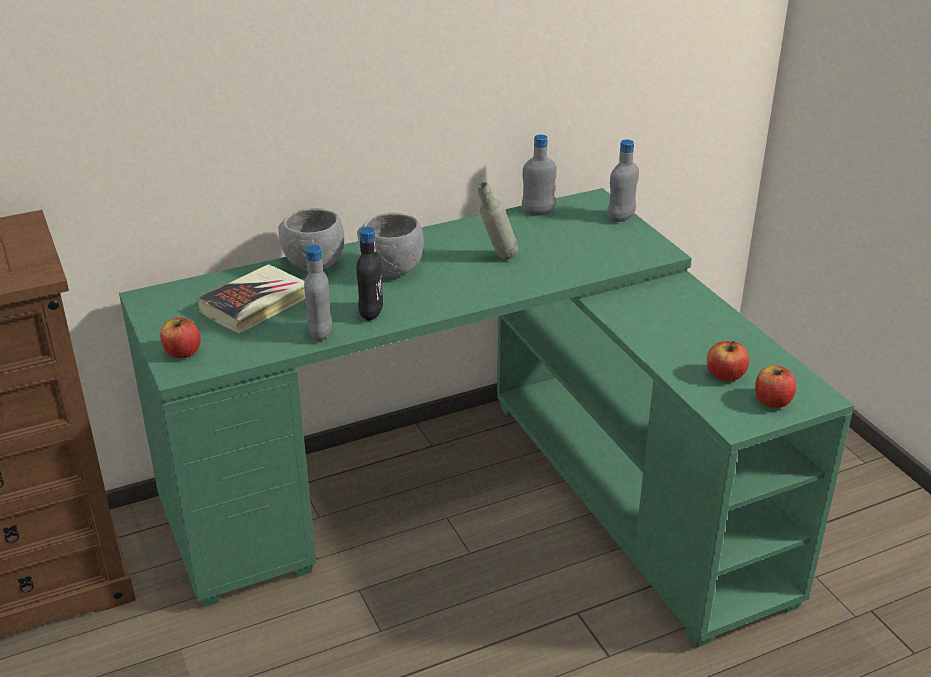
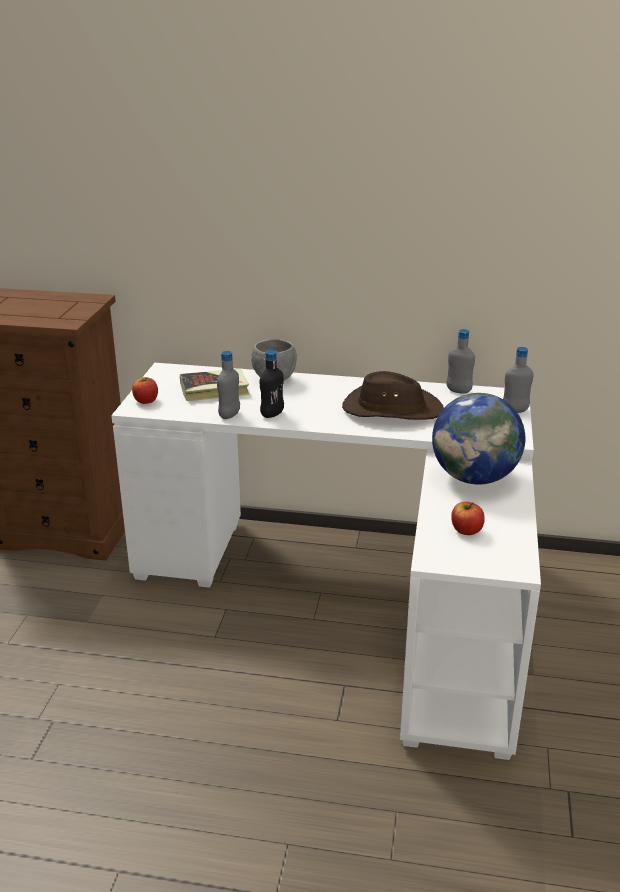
camera: 35 degrees right, 5 degrees down
green desk [119,188,854,648] -> white desk [111,363,541,760]
grey bowl [357,213,424,277] -> none
grey bottle [478,182,519,260] -> brown hat [342,371,444,420]
apple [755,365,796,408] -> none
none -> globe [432,393,525,485]

